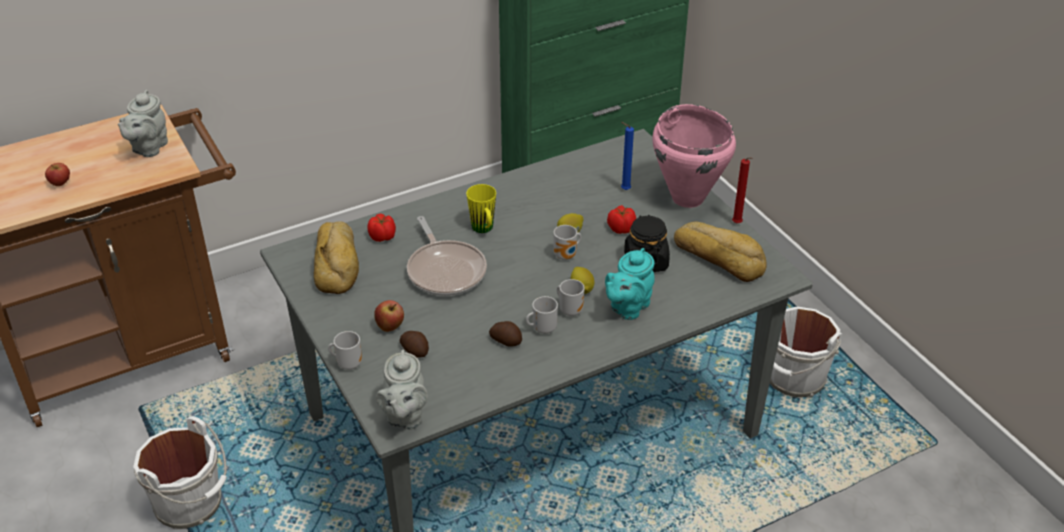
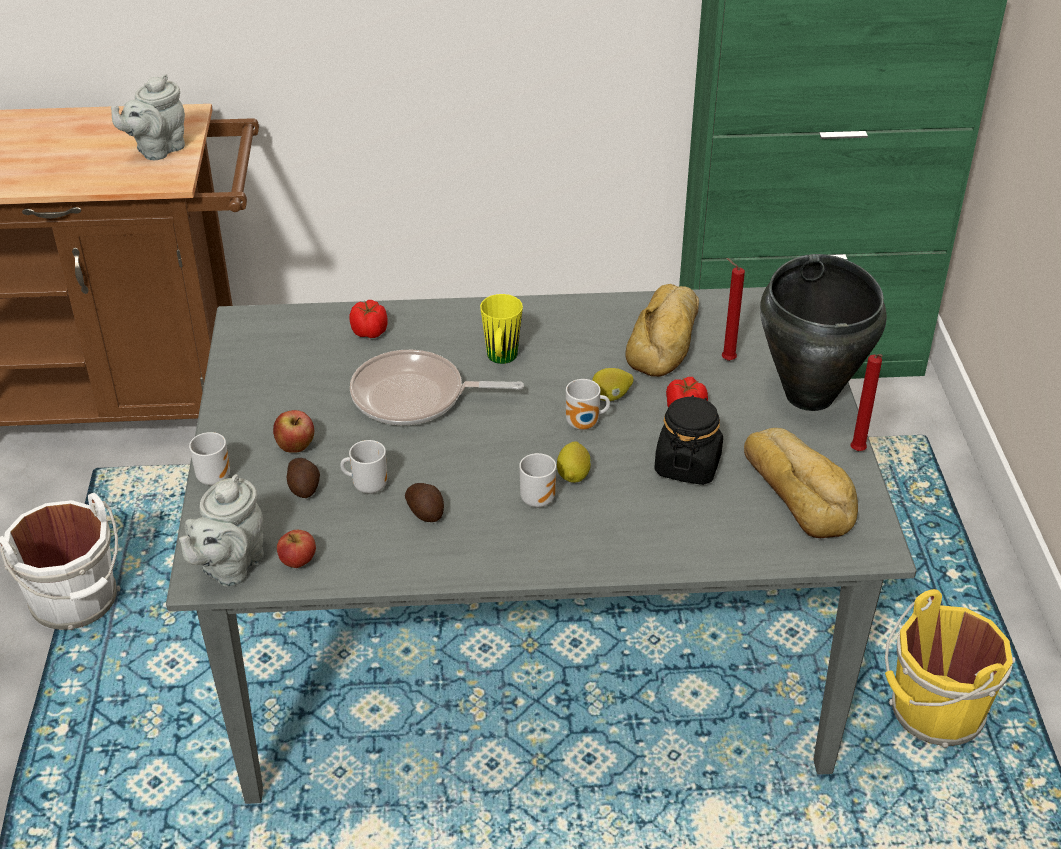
camera: 25 degrees right, 0 degrees up
apple [45,163,70,186] -> apple moved to [277,530,316,568]
bread [314,221,359,294] -> bread moved to [626,284,699,377]
frying pan [407,216,487,296] -> frying pan turned 90 degrees clockwise [350,350,524,425]
mug [526,296,558,334] -> mug moved to [340,440,387,494]
turquoise teapot [605,248,655,320] -> none
blue candle [621,122,634,190] -> red candle [722,258,745,361]
pink cooking pot [652,104,736,208] -> black cooking pot [760,254,887,411]
white bucket [770,307,843,398] -> yellow bucket [885,589,1015,748]

